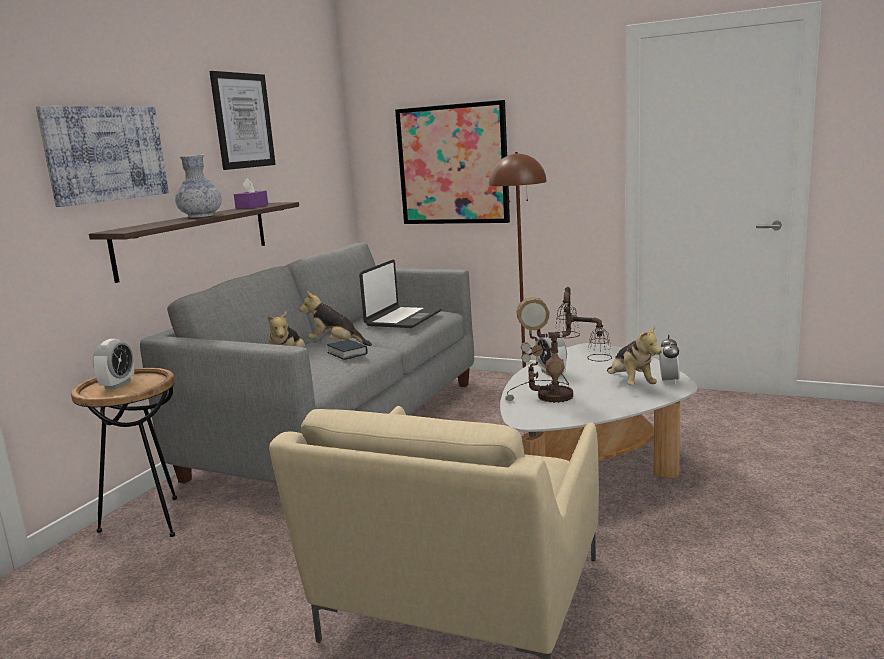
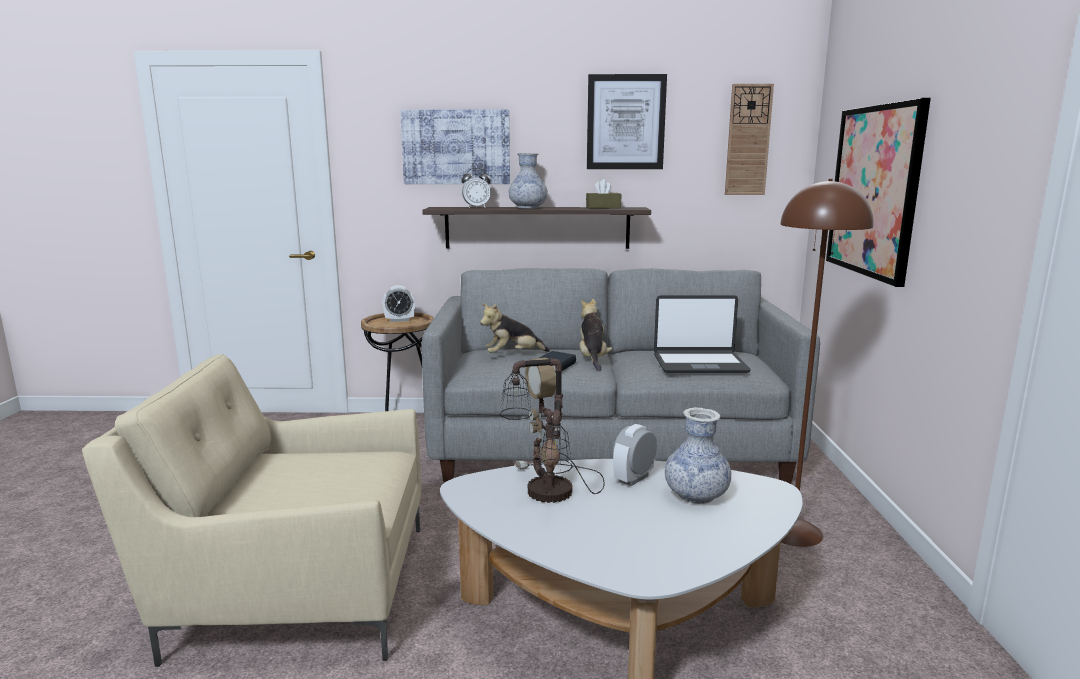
camera: 65 degrees right, 0 degrees up
purple tissue box [234,178,268,209] -> brown tissue box [586,179,621,209]
plush toy [607,326,662,386] -> none
alarm clock [659,334,680,385] -> alarm clock moved to [461,168,491,208]
none -> vase [665,407,731,504]
none -> wall clock [725,84,774,195]

